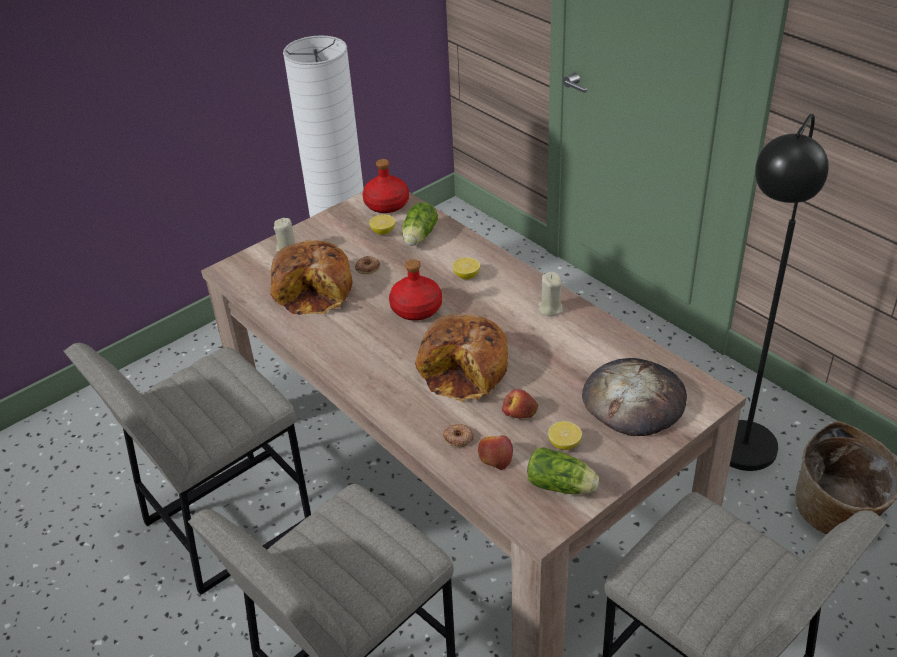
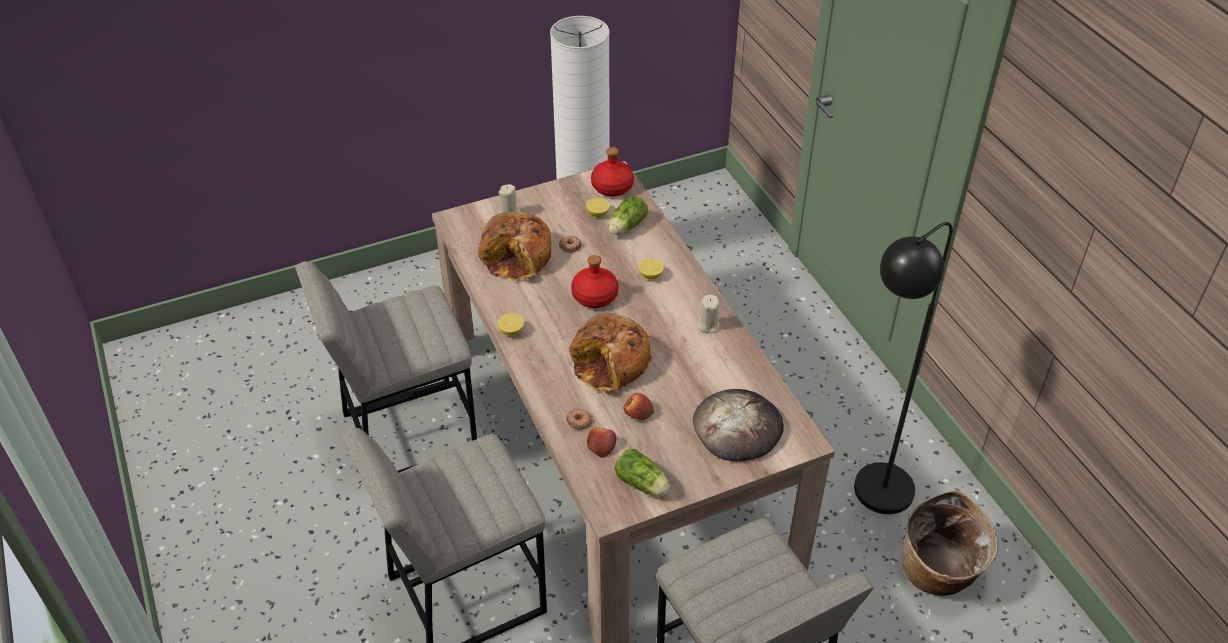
camera: 15 degrees right, 5 degrees up
lemon [548,421,582,450] -> lemon moved to [498,313,524,336]

